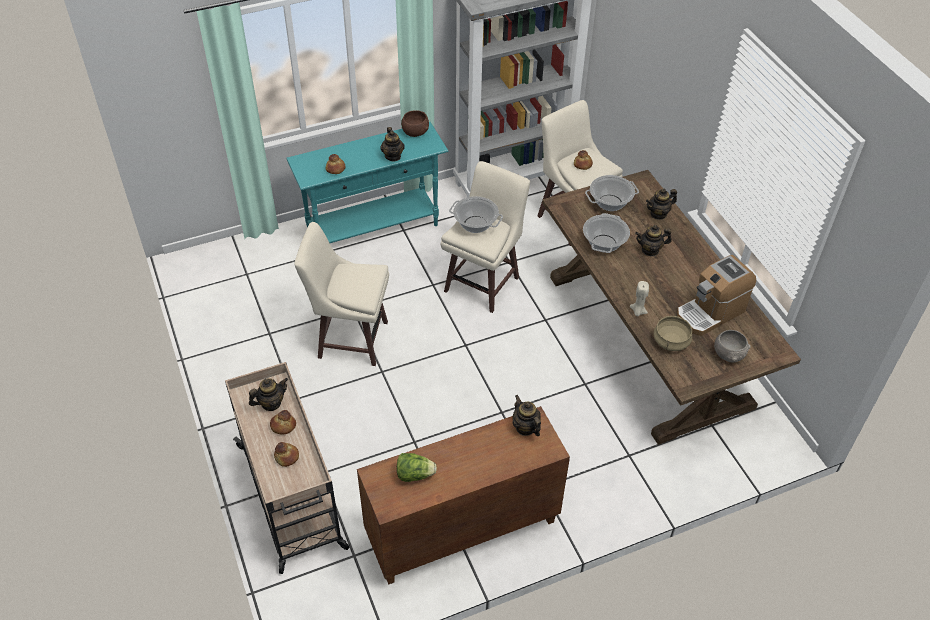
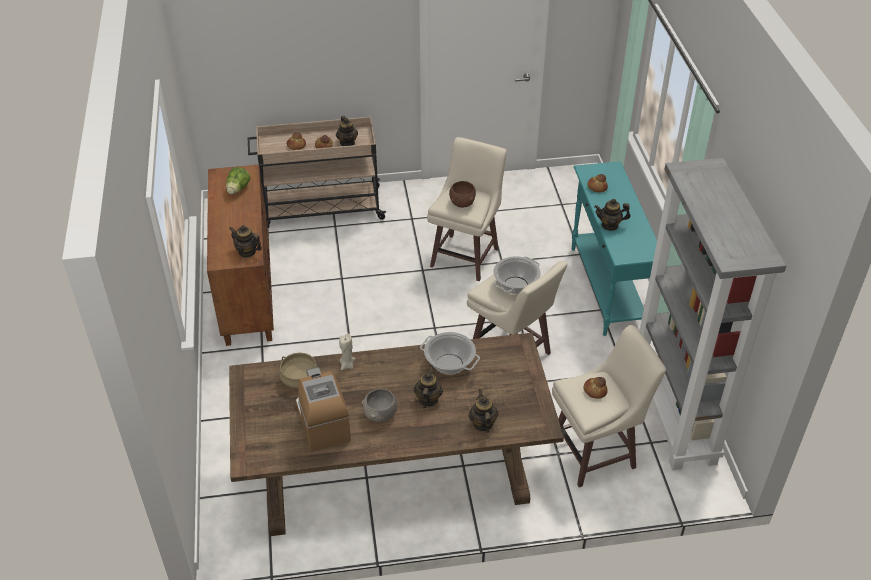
camera: 105 degrees right, 5 degrees down
brown bowl [401,110,429,137] -> brown bowl moved to [449,181,476,208]
teapot [512,395,541,436] -> teapot turned 135 degrees counterclockwise [229,225,262,258]
cooking pot [585,175,639,211] -> none
grey bowl [714,330,751,362] -> grey bowl moved to [362,389,398,422]

